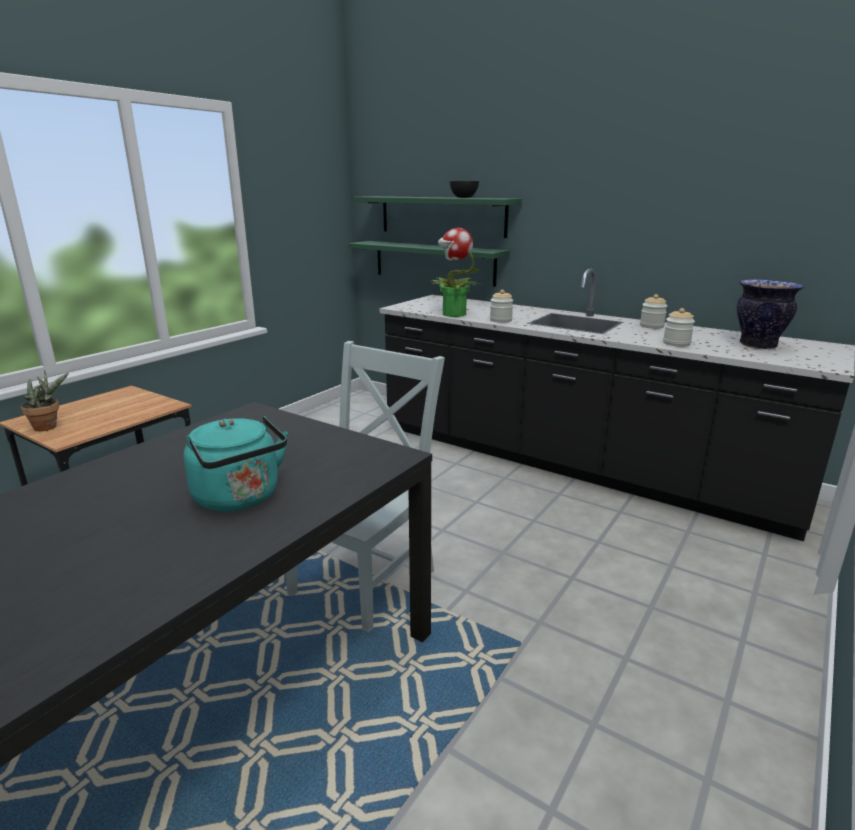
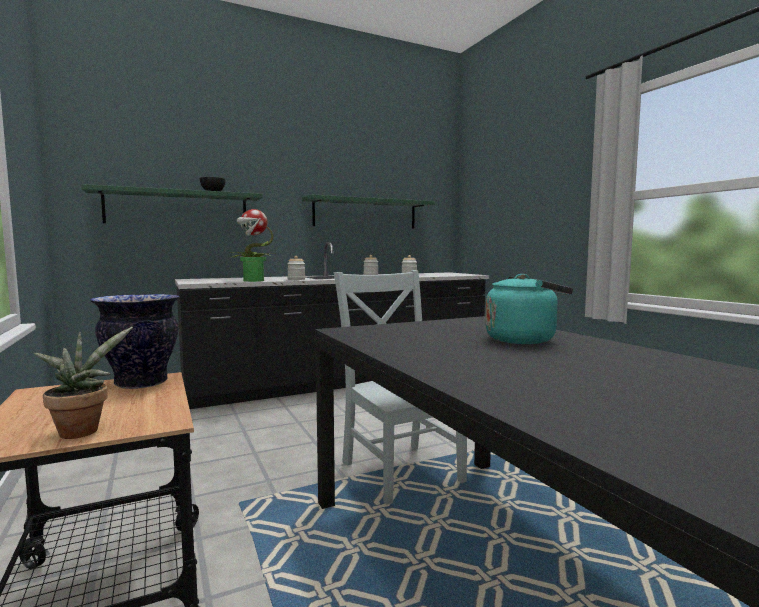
camera: 60 degrees left, 15 degrees down
green shelf [349,241,510,287] -> green shelf moved to [302,194,435,229]
vase [737,279,804,349] -> vase moved to [90,294,180,389]

